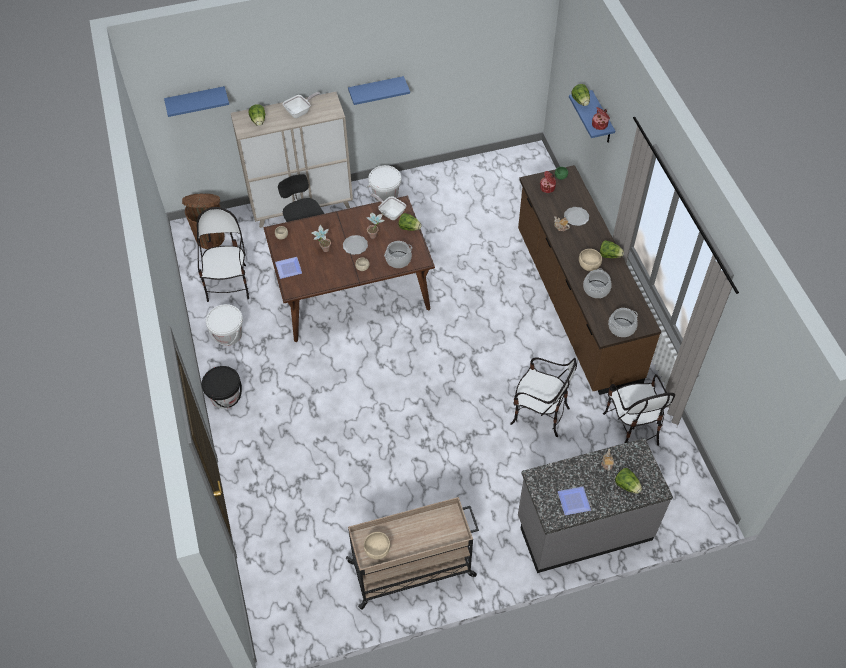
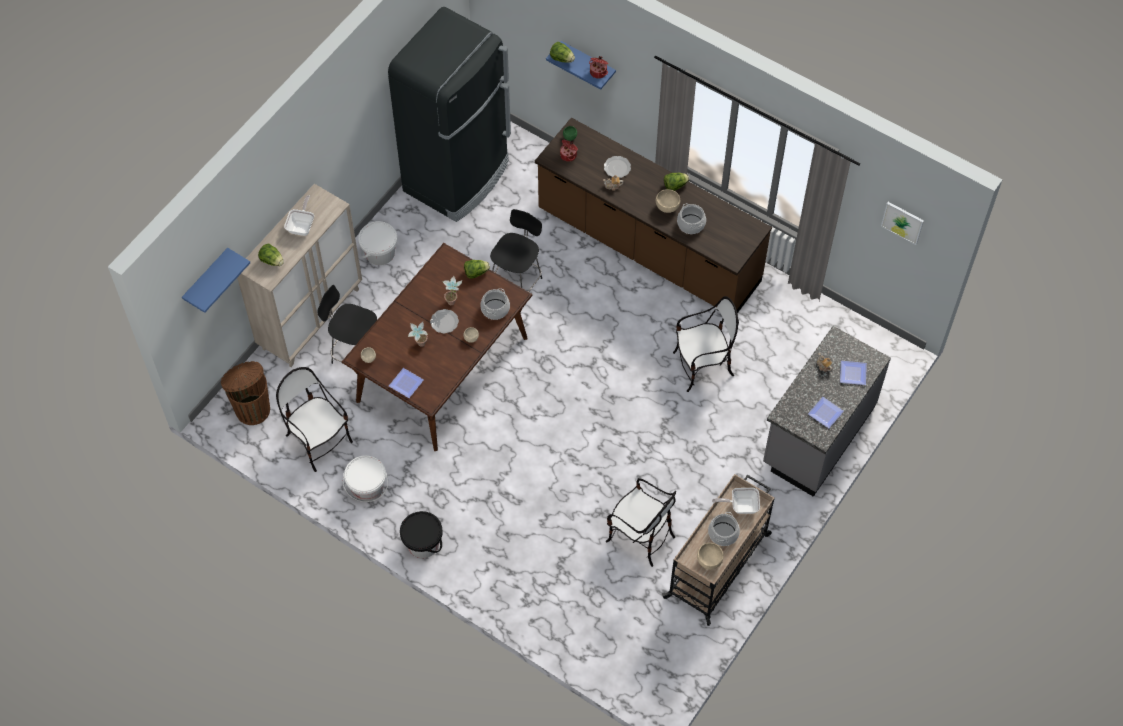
camera: 40 degrees left, 5 degrees up
blue shelf [348,76,410,105] -> none
frying pan [371,193,406,220] -> frying pan moved to [712,488,760,514]
chair [603,374,675,446] -> chair moved to [606,478,676,567]
cooking pot [608,308,638,337] -> cooking pot moved to [708,512,740,546]
lettuce [615,468,642,494] -> plate [840,361,867,385]
none -> black fridge [388,7,511,222]
none -> black stool [490,209,542,292]
none -> picture [881,202,924,245]

